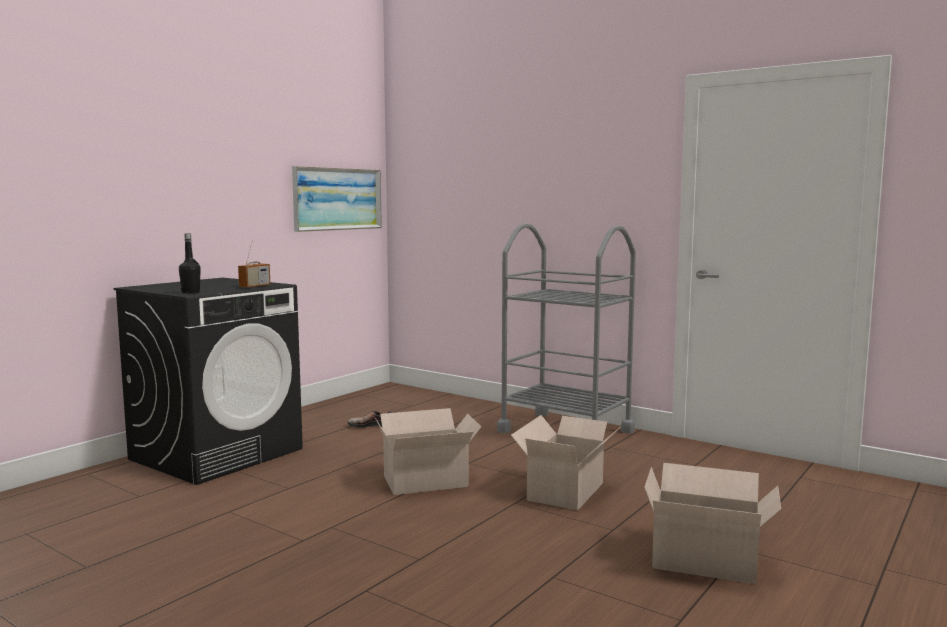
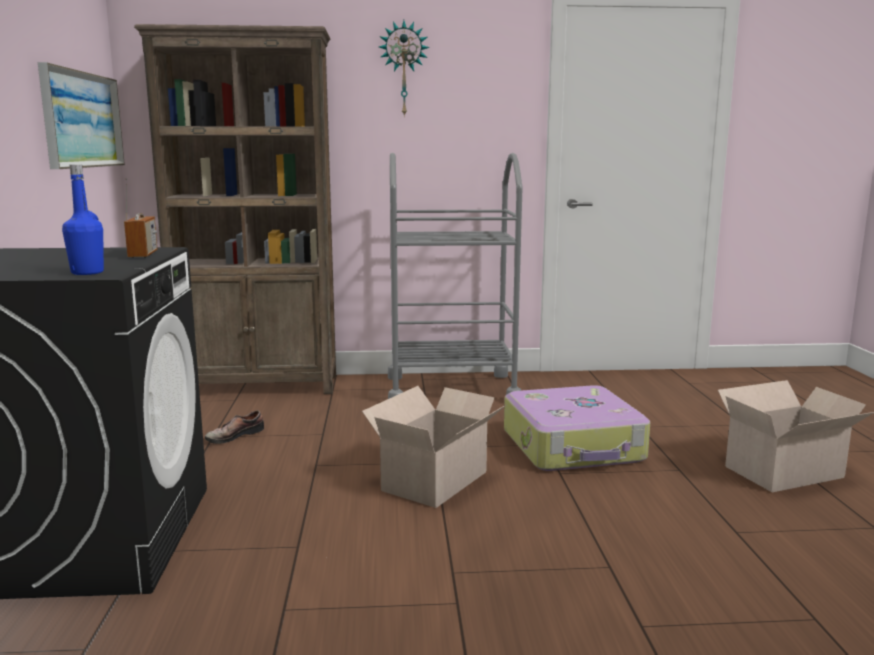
camera: 40 degrees left, 5 degrees up
black bottle [179,233,201,294] -> blue bottle [62,165,104,275]
cardboard box [511,415,619,510] -> suitcase [504,385,650,471]
none -> brown bookcase [134,24,336,394]
none -> wall clock [379,20,430,117]

